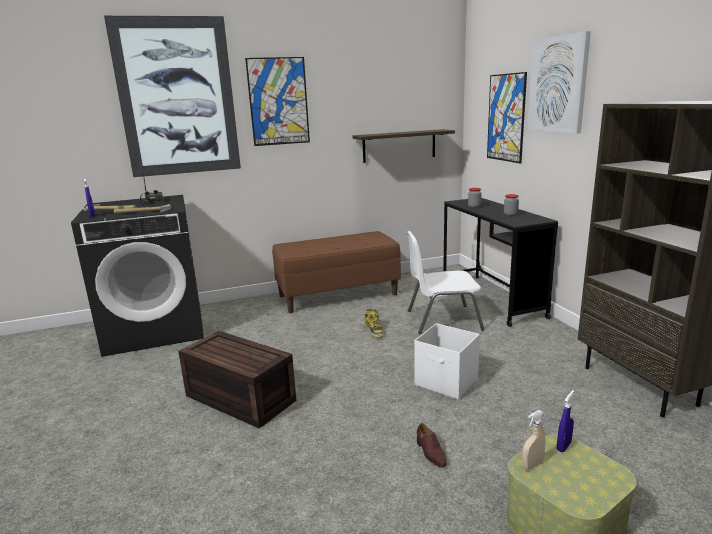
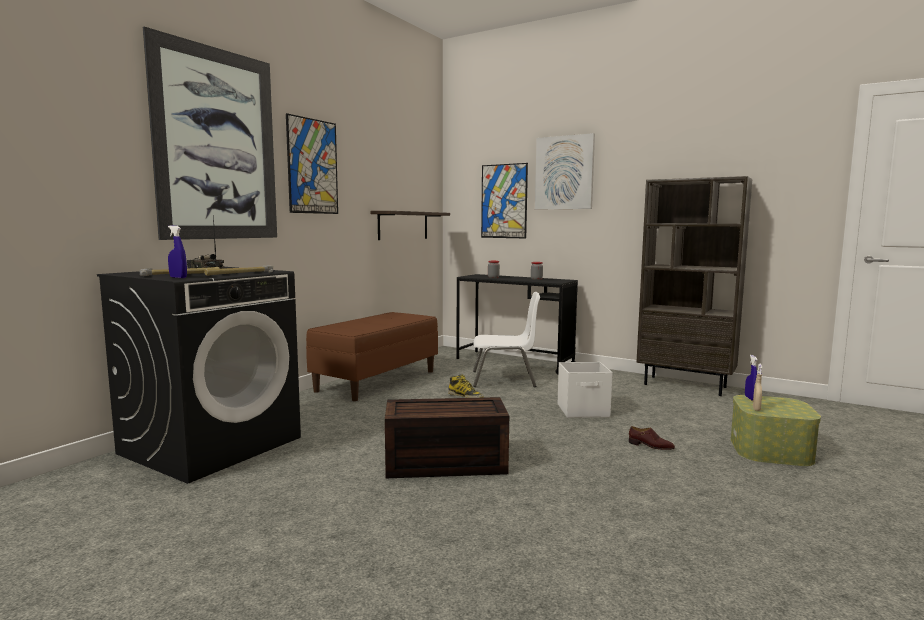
camera: 40 degrees left, 10 degrees down
white chair [407,231,484,334] -> white chair turned 135 degrees counterclockwise [473,292,540,387]

